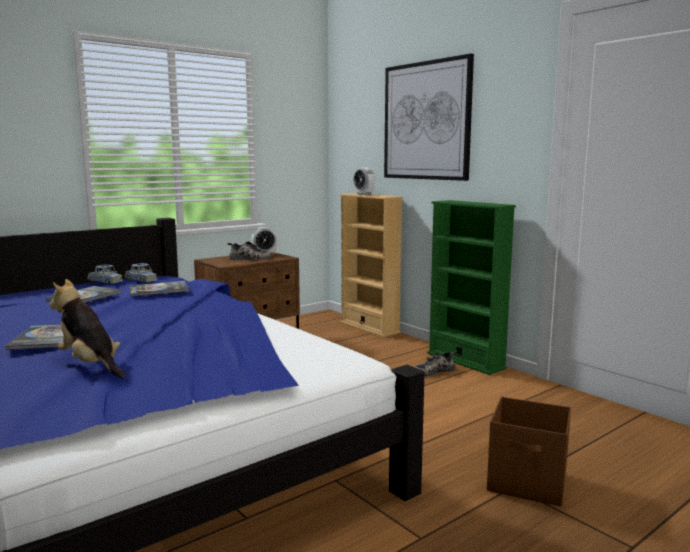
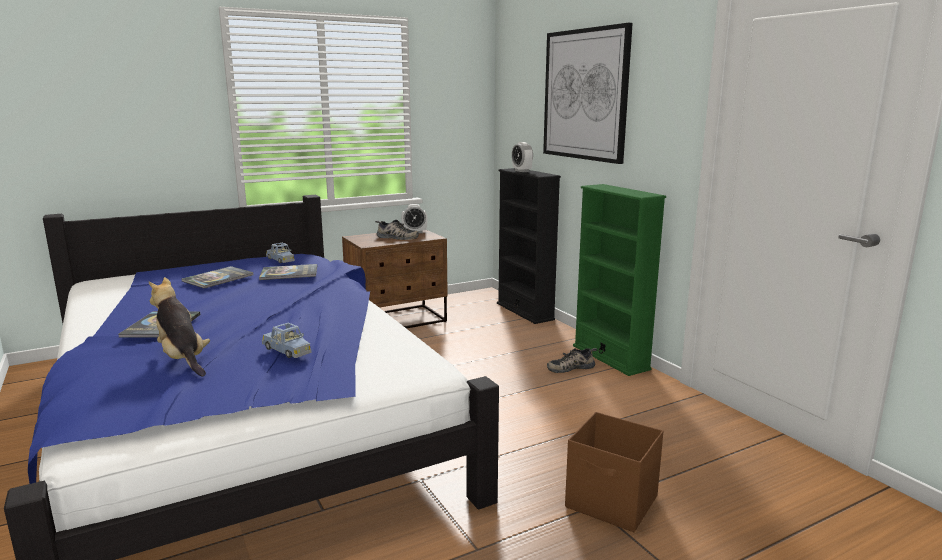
camera: 10 degrees right, 5 degrees up
blue toy car [87,264,123,284] -> blue toy car moved to [262,323,312,358]
beige bookcase [340,193,403,338] -> black bookcase [497,168,561,324]

